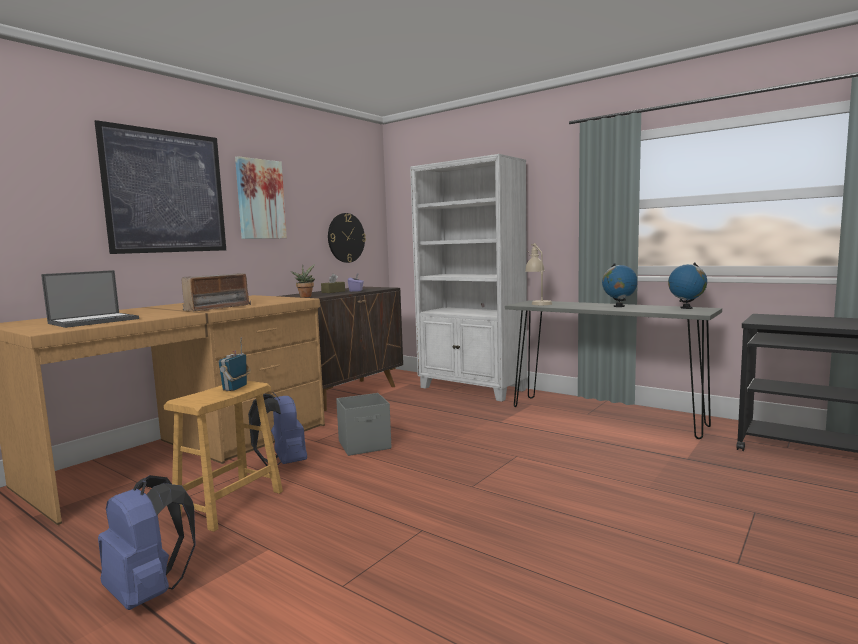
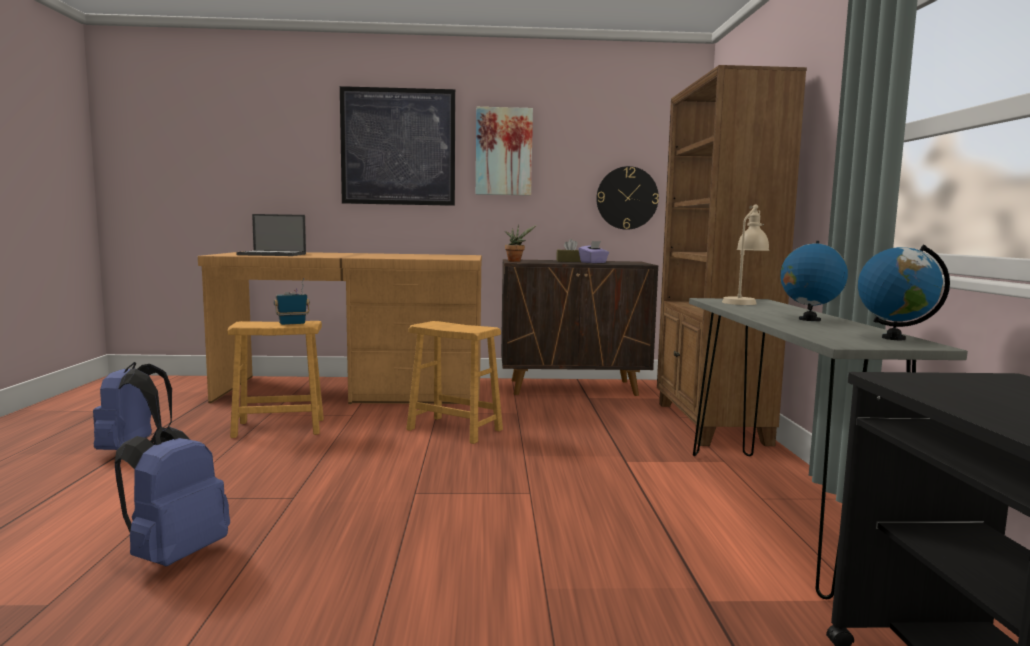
camera: 50 degrees right, 0 degrees up
radio [182,273,251,312] -> none
blue backpack [248,392,307,466] -> blue backpack moved to [115,427,230,566]
grey storage box [336,393,391,456] -> brown stool [406,321,503,444]
white bookcase [410,154,527,402] -> brown bookcase [657,65,807,446]

